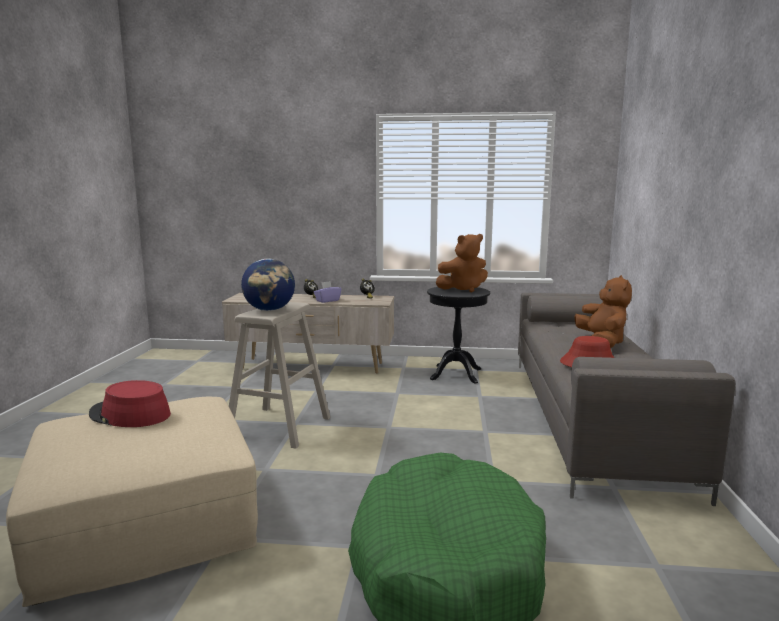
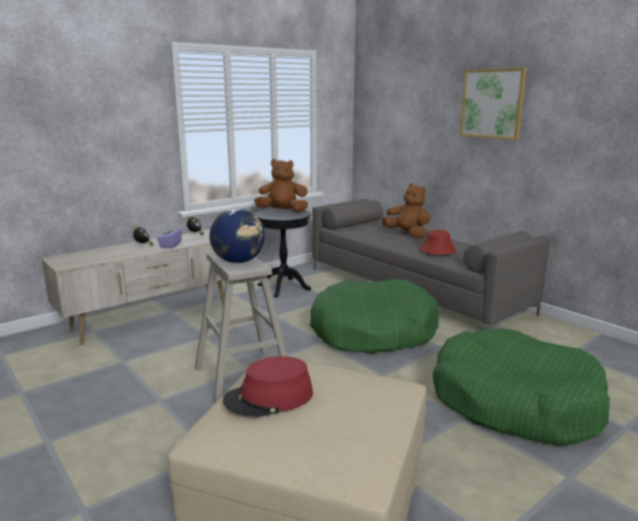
camera: 45 degrees left, 5 degrees up
brown plush toy [436,234,488,292] -> brown plush toy turned 120 degrees counterclockwise [254,159,308,212]
none -> green dog bed [310,279,439,354]
none -> picture [460,68,527,140]

